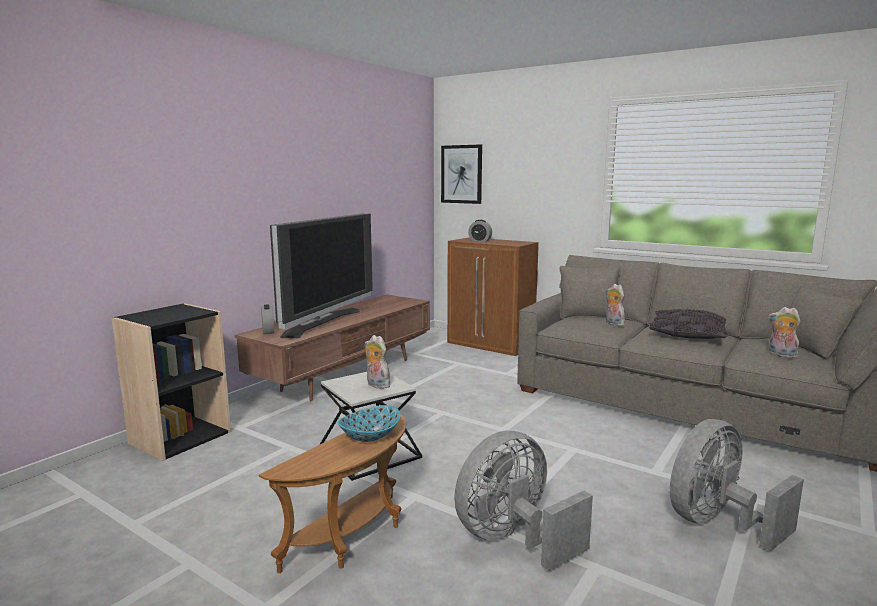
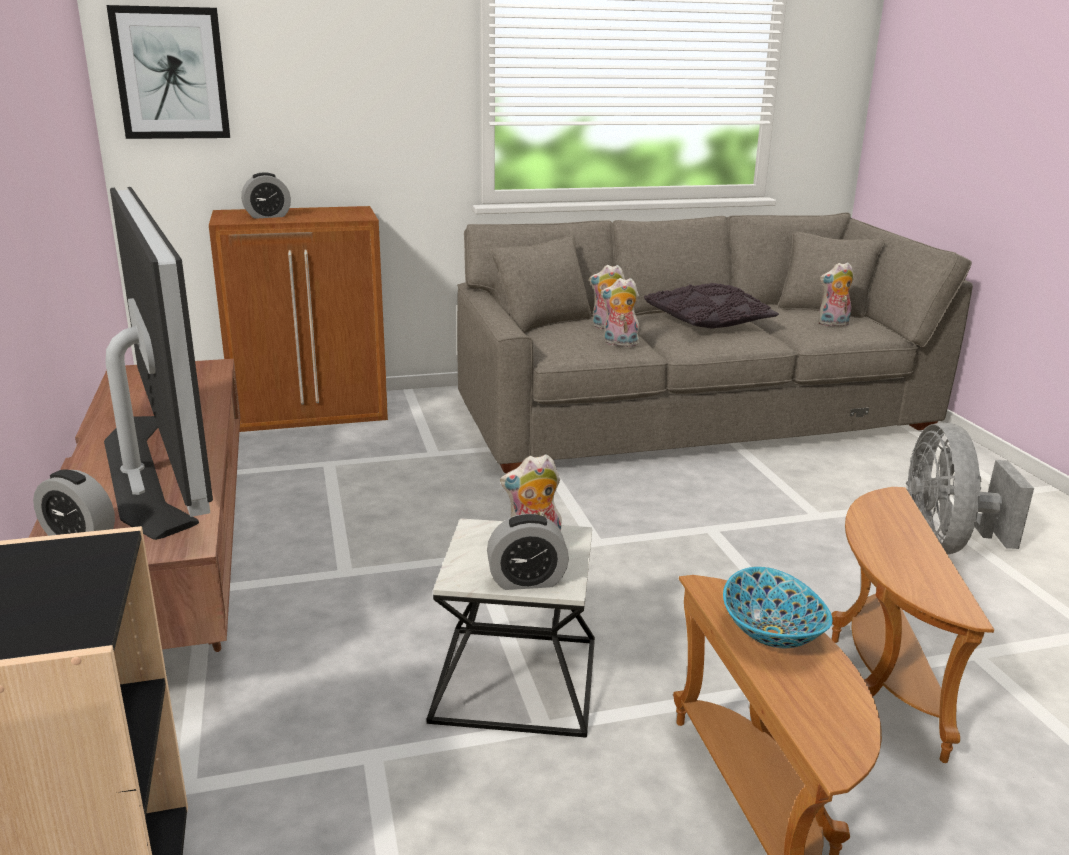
camera: 50 degrees left, 10 degrees up
grey fan [454,431,593,571] -> brown side table [831,487,994,763]
none -> alarm clock [487,514,569,590]
none -> plush toy [600,278,639,347]

